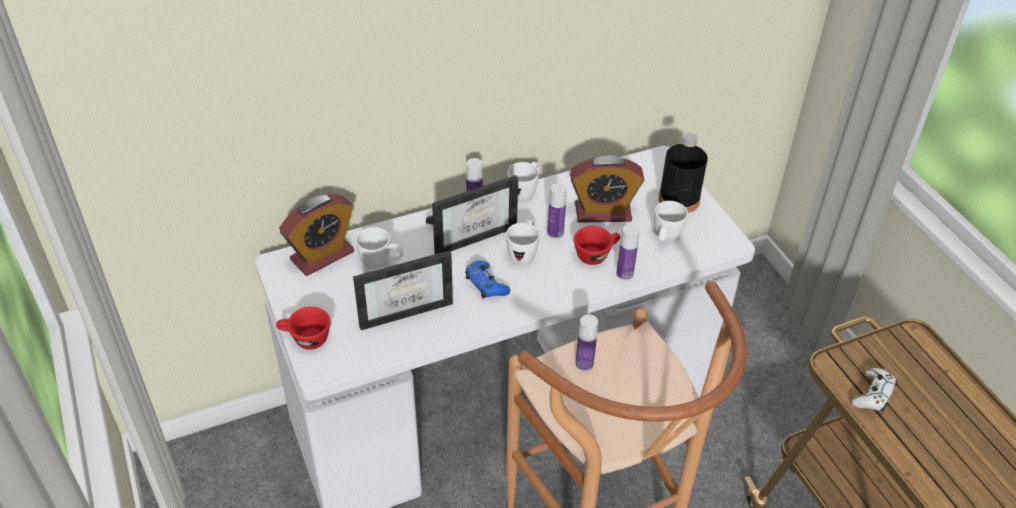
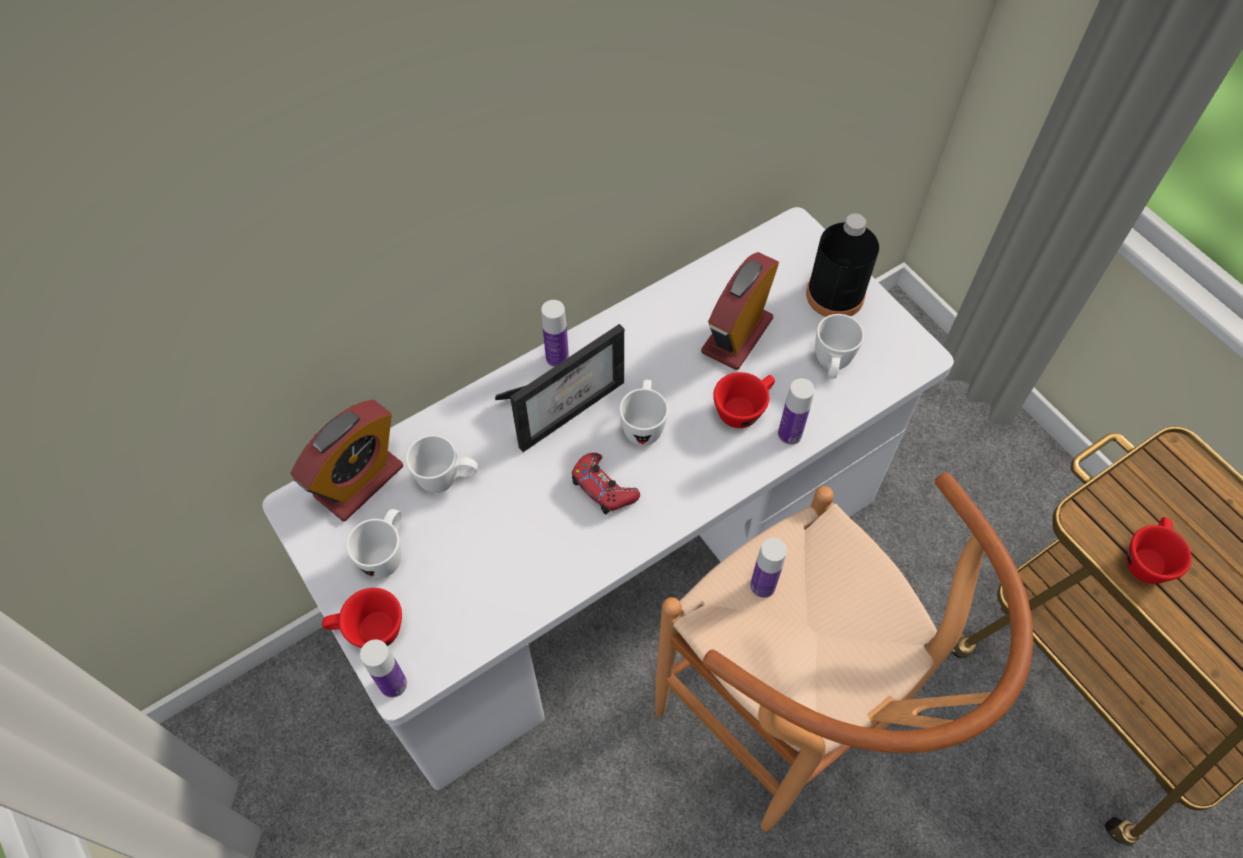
camera: 10 degrees left, 15 degrees up
picture frame [353,251,453,330] -> none
blue game controller [465,260,510,299] -> red game controller [572,453,640,514]
white mug [507,162,540,202] -> white mug moved to [346,509,402,578]
bottle [547,183,567,239] -> bottle moved to [360,639,407,698]
alarm clock [570,155,644,223] -> alarm clock turned 135 degrees clockwise [701,252,779,370]
white game controller [851,368,897,411] -> red cup [1126,517,1192,584]

